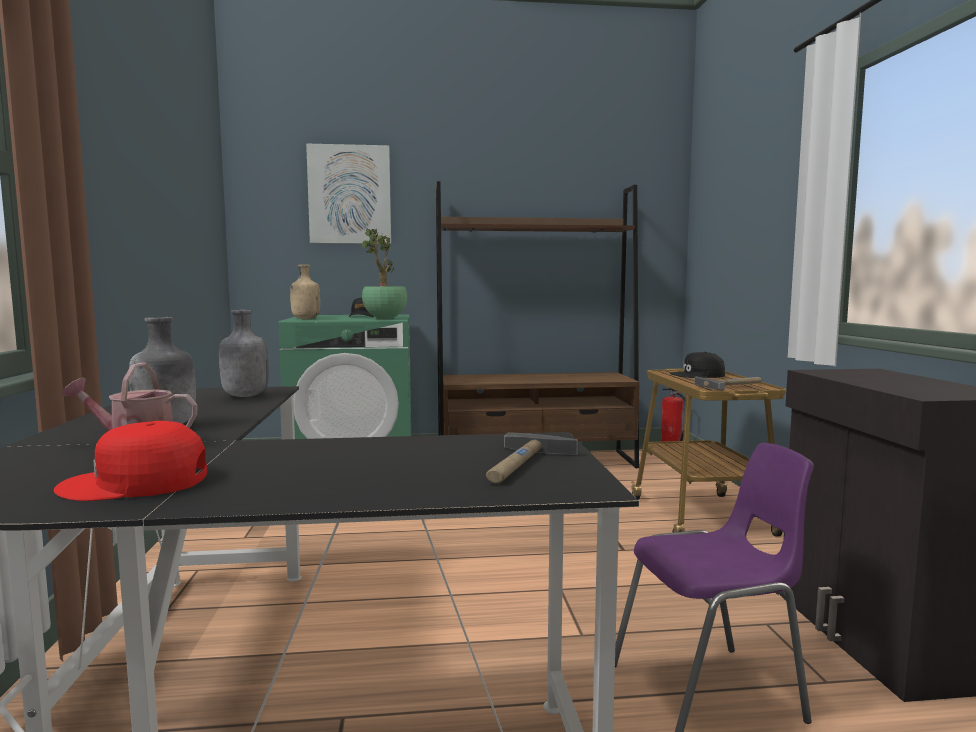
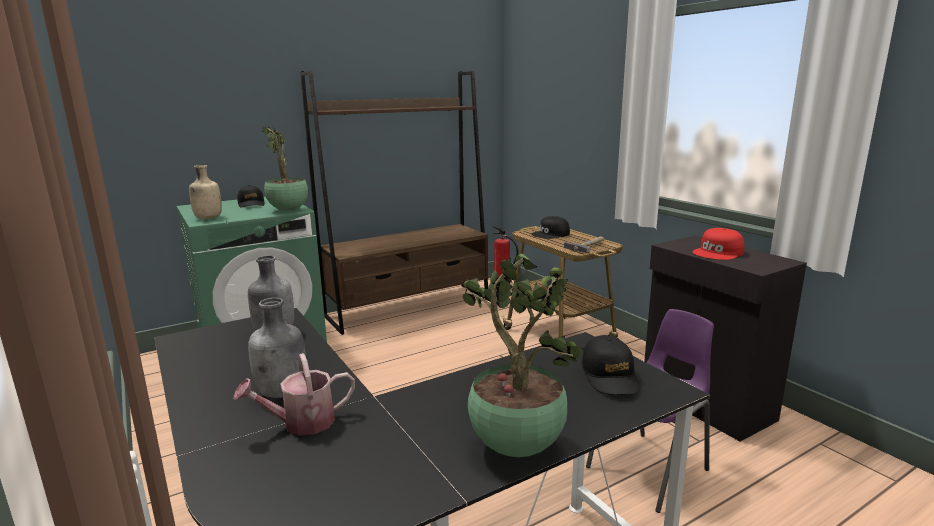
camera: 25 degrees left, 10 degrees up
red cap [54,421,207,501] -> red cap moved to [692,228,744,260]
picture [306,144,391,244] -> none
hammer [486,432,578,483] -> black cap [582,335,641,395]
none -> potted plant [463,254,584,457]

